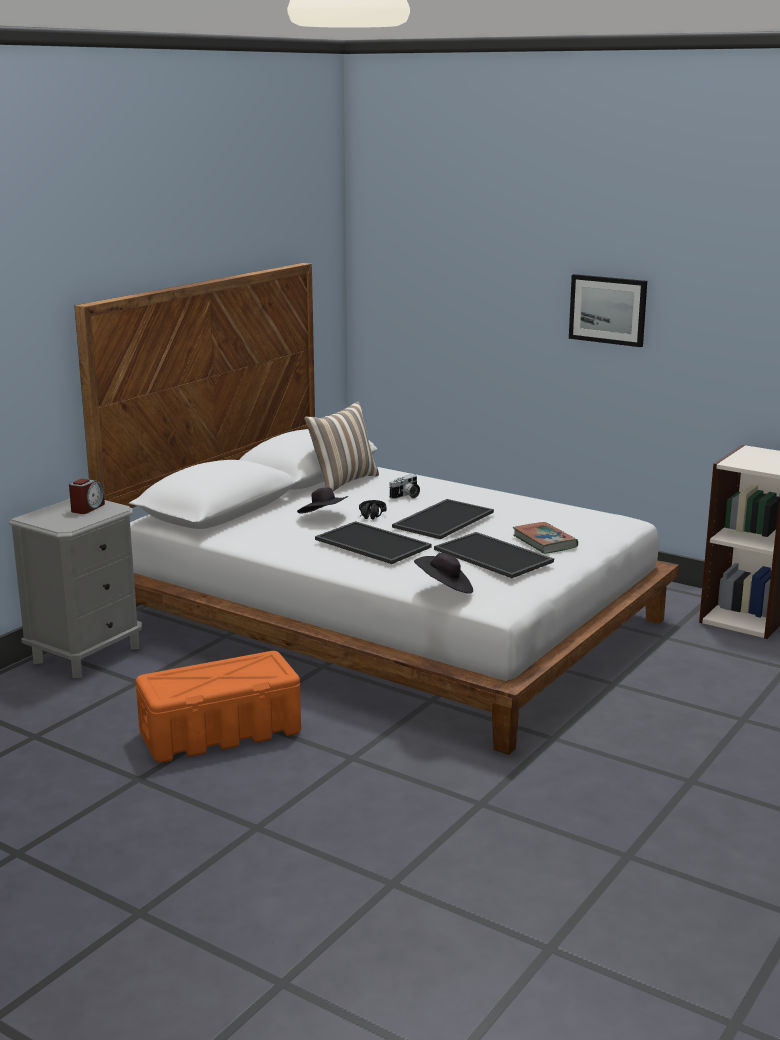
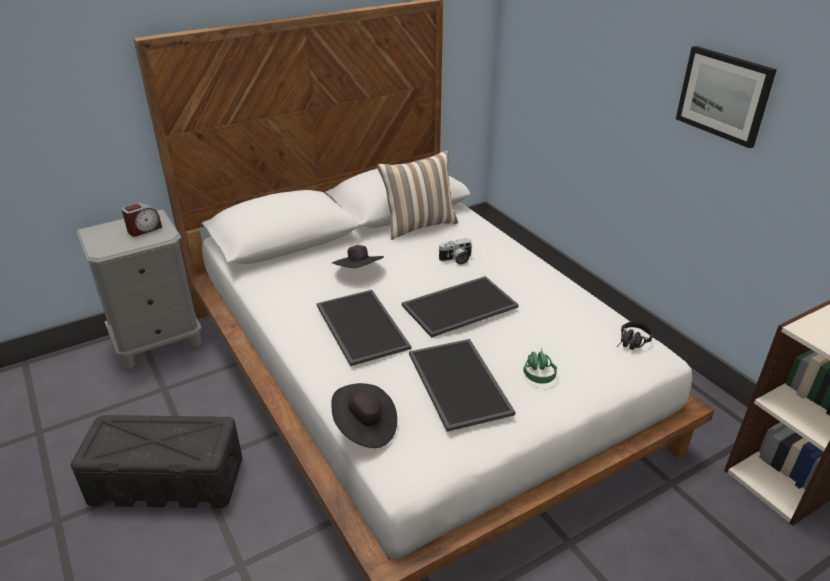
camera: 25 degrees right, 15 degrees up
orange storage box [136,651,301,763] -> black storage box [71,415,242,508]
black headphones [359,500,387,520] -> black headphones moved to [617,321,653,350]
book [513,522,578,554] -> green headphones [523,348,557,384]

